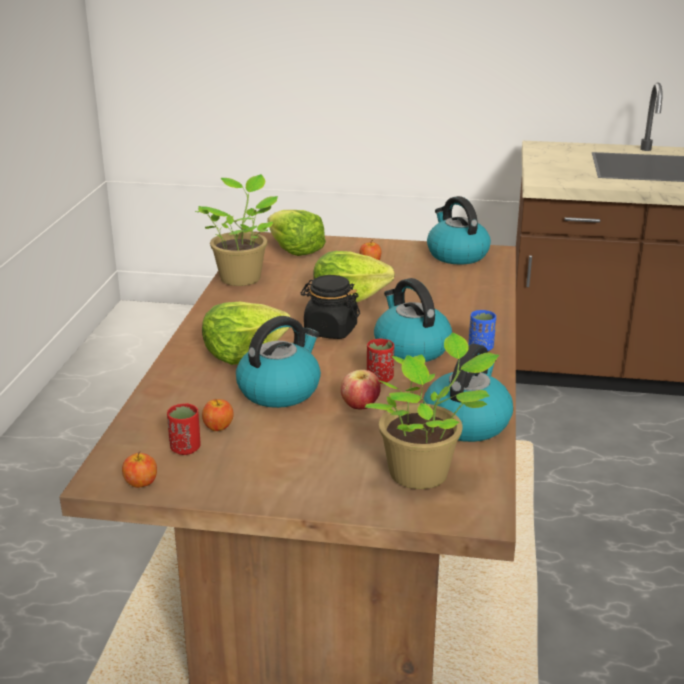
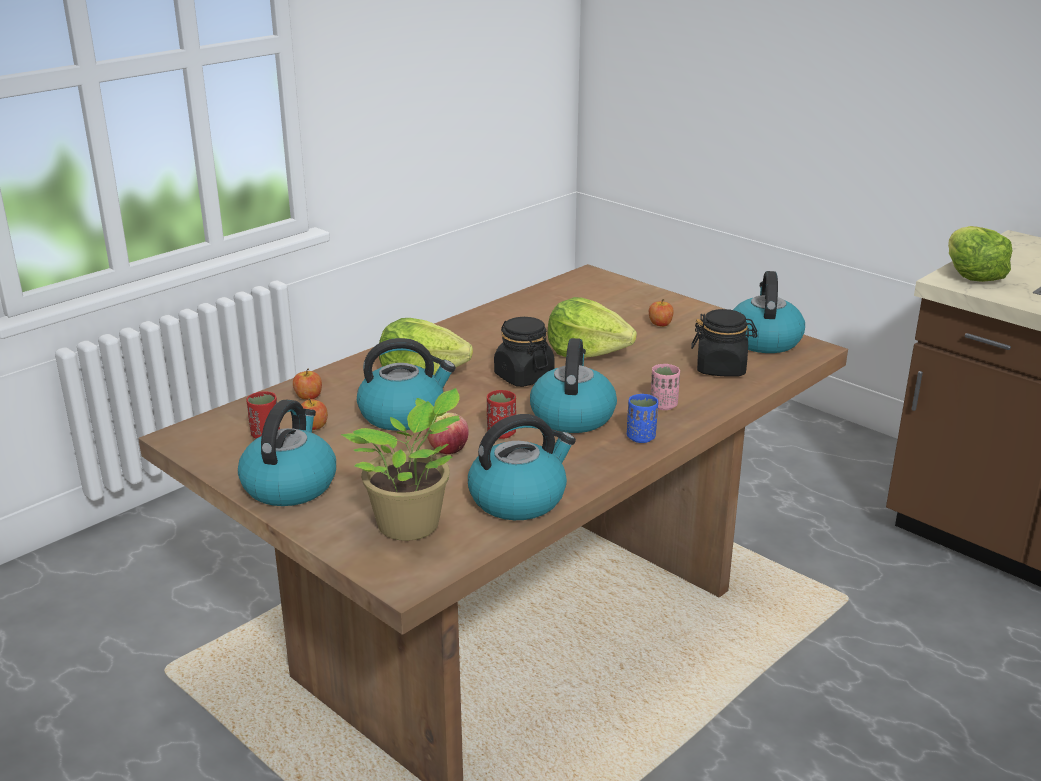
camera: 35 degrees right, 0 degrees up
apple [122,451,157,488] -> apple moved to [293,368,322,400]
potted plant [194,174,278,286] -> none
lettuce [267,210,326,256] -> lettuce moved to [948,226,1012,282]
none -> kettle [238,400,336,506]
none -> pink cup [651,364,680,410]
none -> black jar [691,309,758,377]

